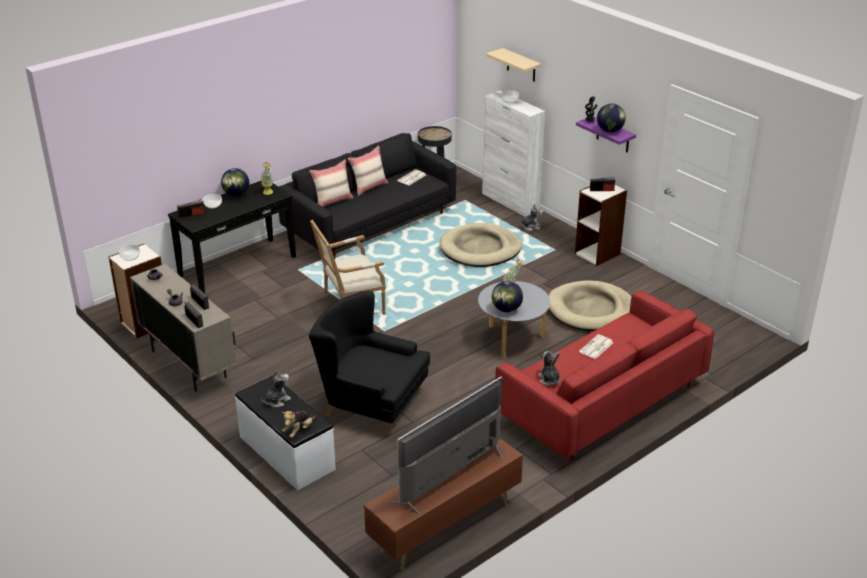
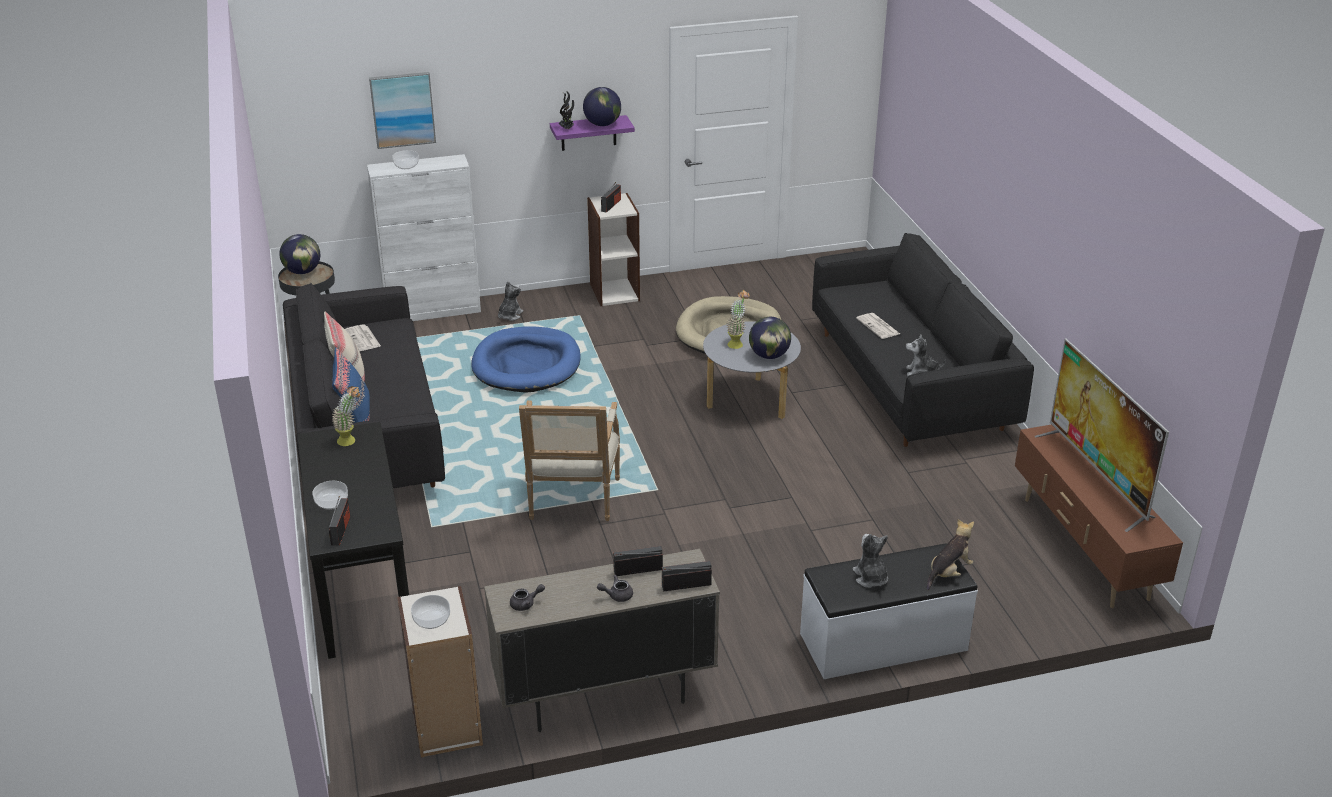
camera: 65 degrees left, 0 degrees up
globe [221,168,249,196] -> globe moved to [279,234,320,274]
plush toy [282,411,316,438] -> plush toy turned 105 degrees counterclockwise [927,519,974,590]
beige pillow [309,160,354,207] -> blue pillow [332,347,370,423]
black armchair [309,291,430,433] -> none
beige dog bed [440,223,522,267] -> blue dog bed [471,327,581,393]
beige shelf [486,48,541,81] -> picture [369,72,436,149]
red sofa [495,290,714,461] -> black sofa [812,233,1034,447]

